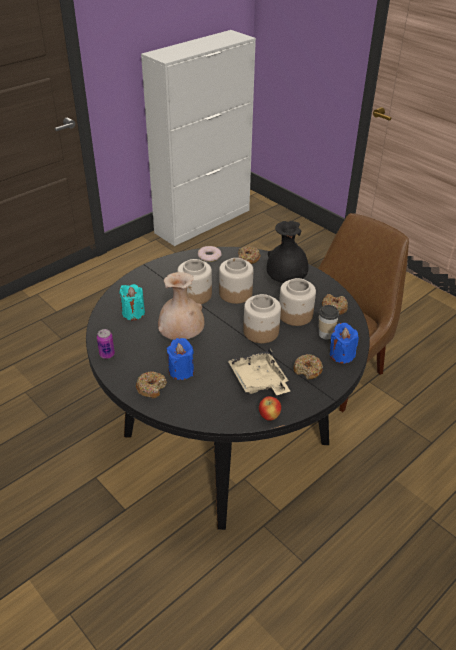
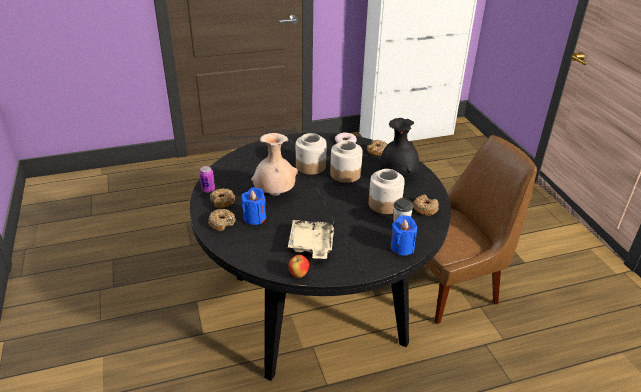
camera: 25 degrees right, 5 degrees down
turquoise candle [119,284,145,320] -> none
jar [243,294,281,343] -> none
donut [294,354,323,380] -> donut moved to [210,188,235,208]

